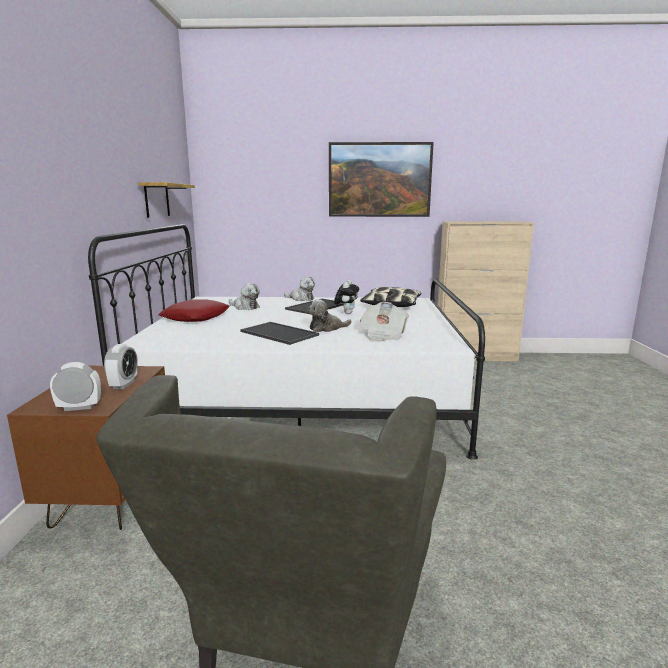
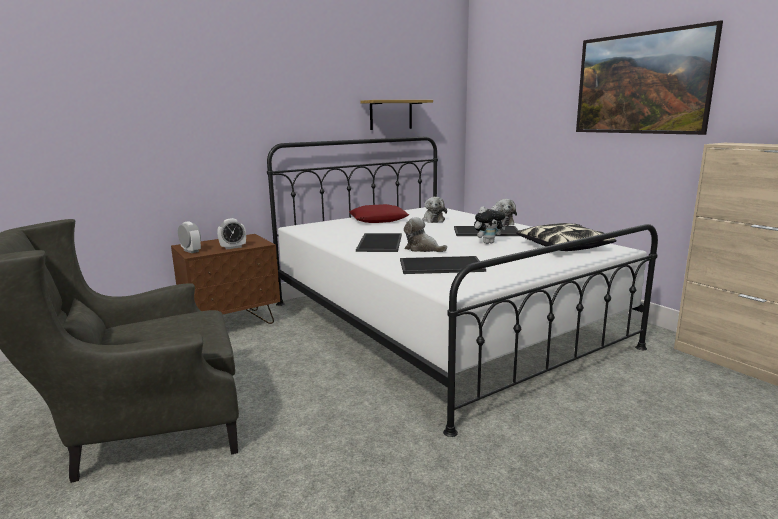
camera: 55 degrees right, 0 degrees up
newspaper [360,302,409,342] -> tray [400,256,486,274]

